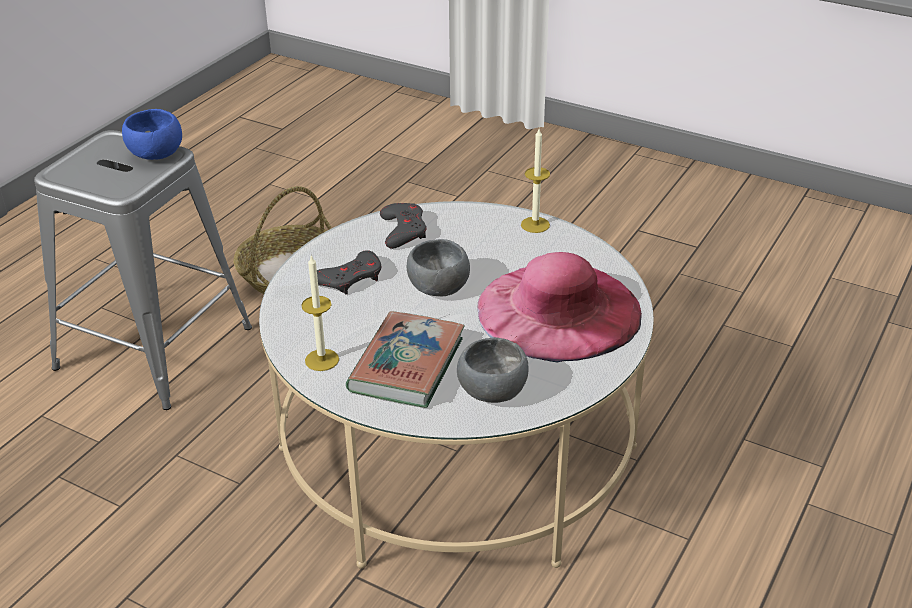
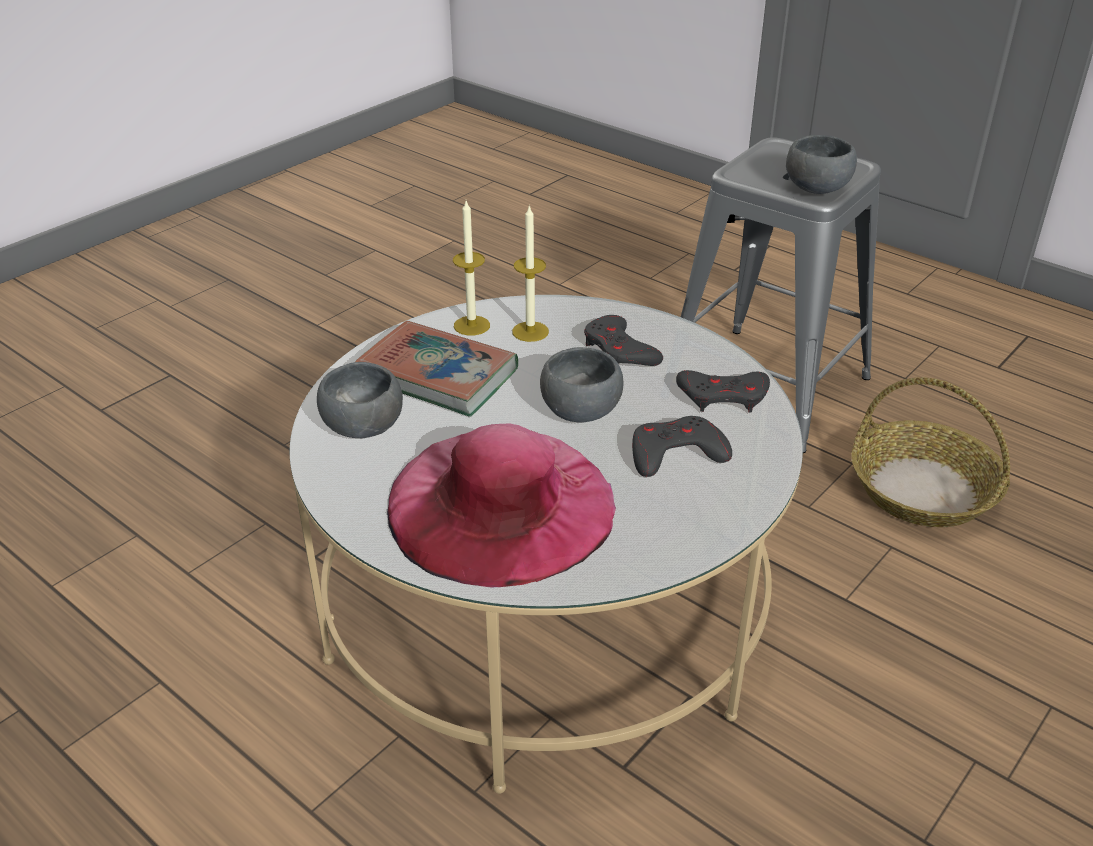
camera: 100 degrees right, 0 degrees up
blue bowl [122,109,182,160] -> grey bowl [786,135,857,194]
candle [521,129,550,233] -> candle moved to [512,205,549,342]
none -> grey game controller [632,416,732,477]

